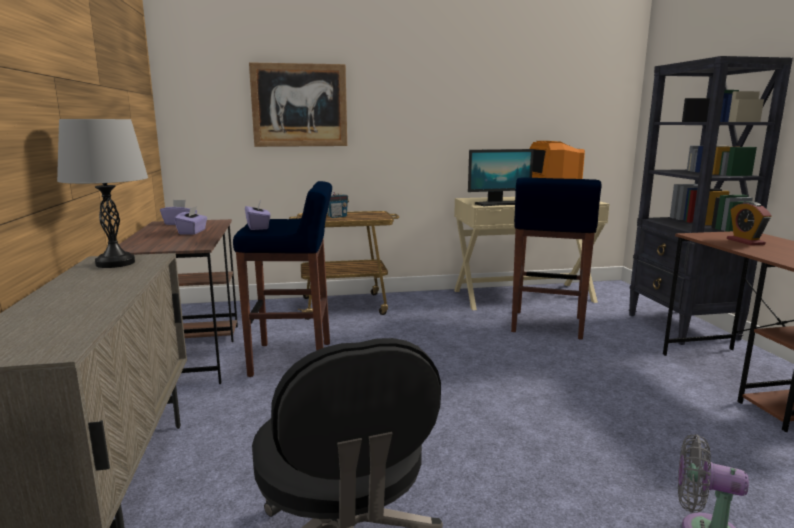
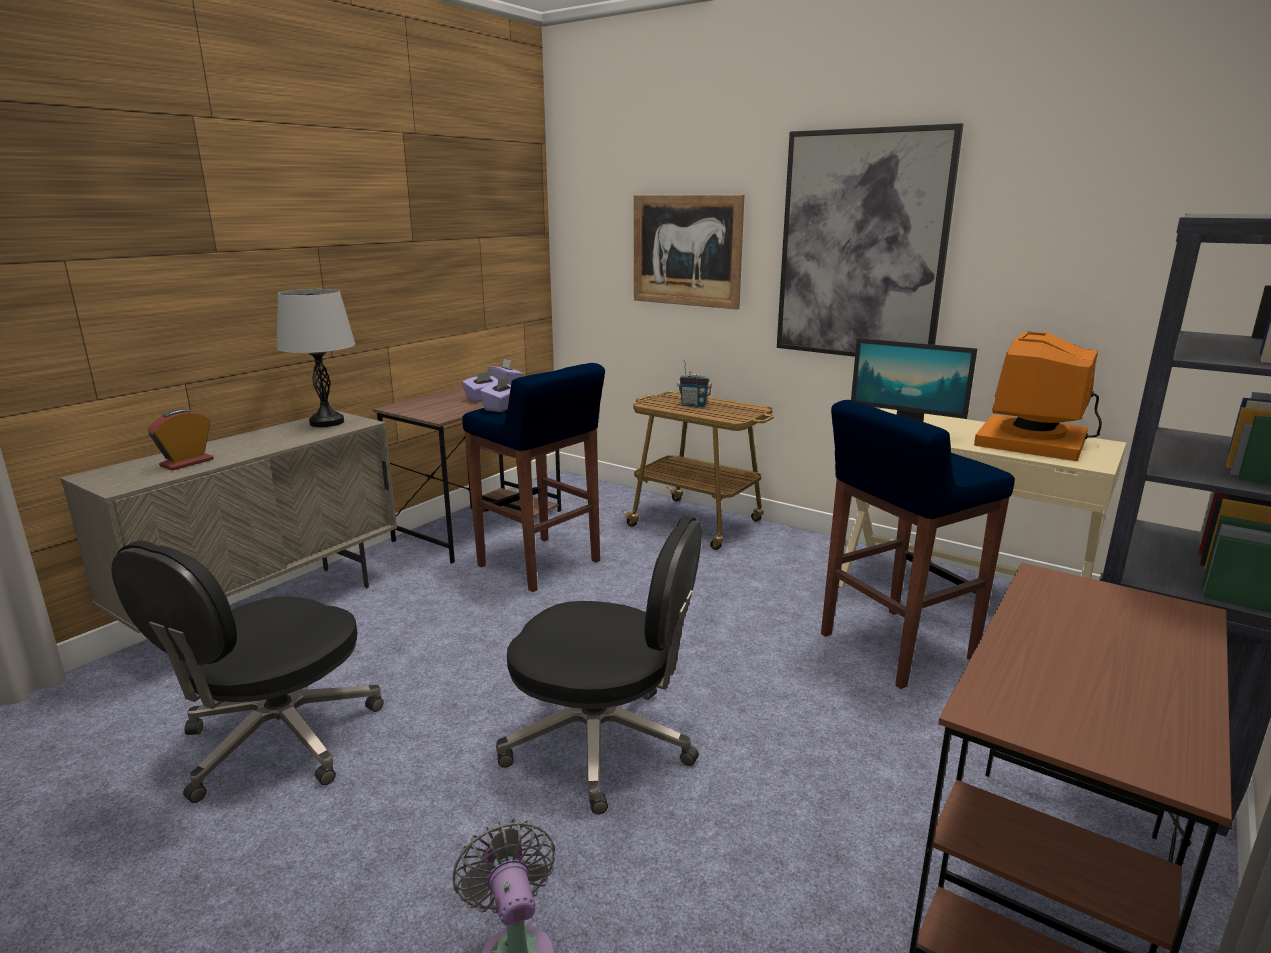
camera: 45 degrees right, 5 degrees up
alarm clock [727,202,772,245] -> alarm clock moved to [147,409,214,471]
none -> black office chair [496,516,702,815]
none -> picture [777,123,964,357]

